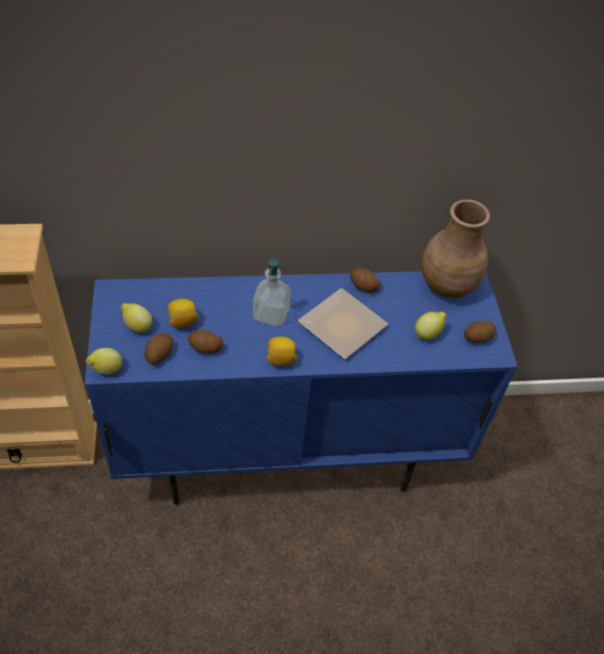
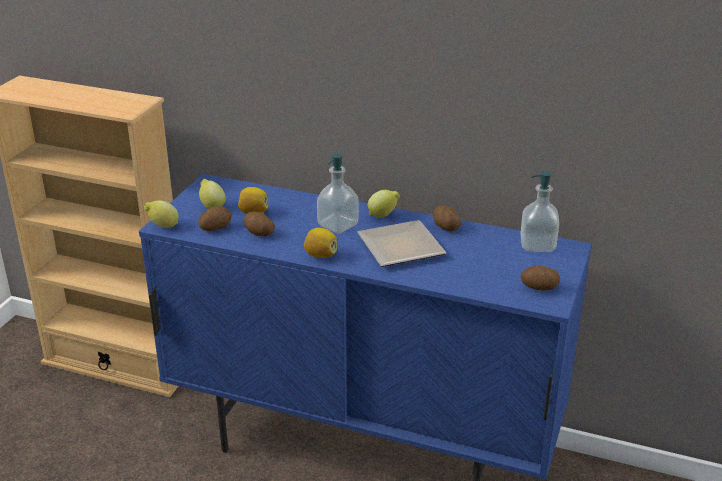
camera: 30 degrees right, 20 degrees down
lemon [415,312,447,340] -> lemon moved to [368,190,400,218]
brown vase [421,200,490,298] -> soap dispenser [520,171,559,252]

